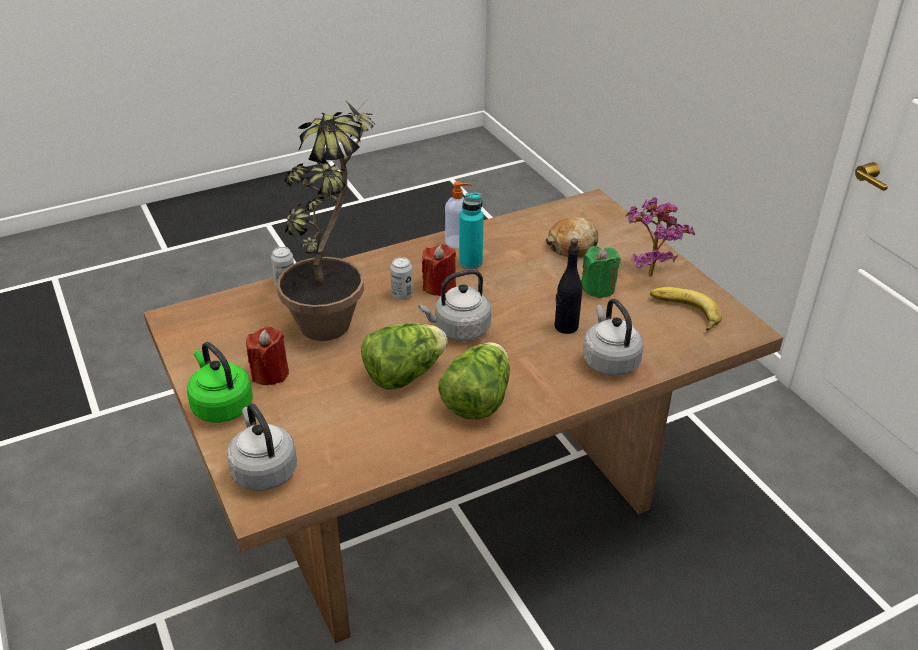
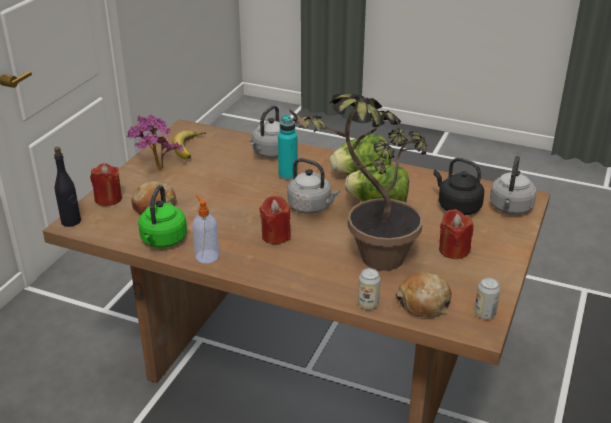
camera: 130 degrees left, 5 degrees down
green kettle [187,342,253,423] -> green kettle moved to [138,185,187,248]
can [390,257,413,300] -> can moved to [475,278,500,319]
turquoise bottle [459,193,484,269] -> turquoise bottle moved to [278,115,298,180]
black bottle [555,238,582,334] -> black bottle moved to [54,147,81,227]
green candle [581,246,621,298] -> none
none -> red candle [90,163,122,206]
none -> bread [396,273,452,318]
none -> black kettle [433,158,484,215]

